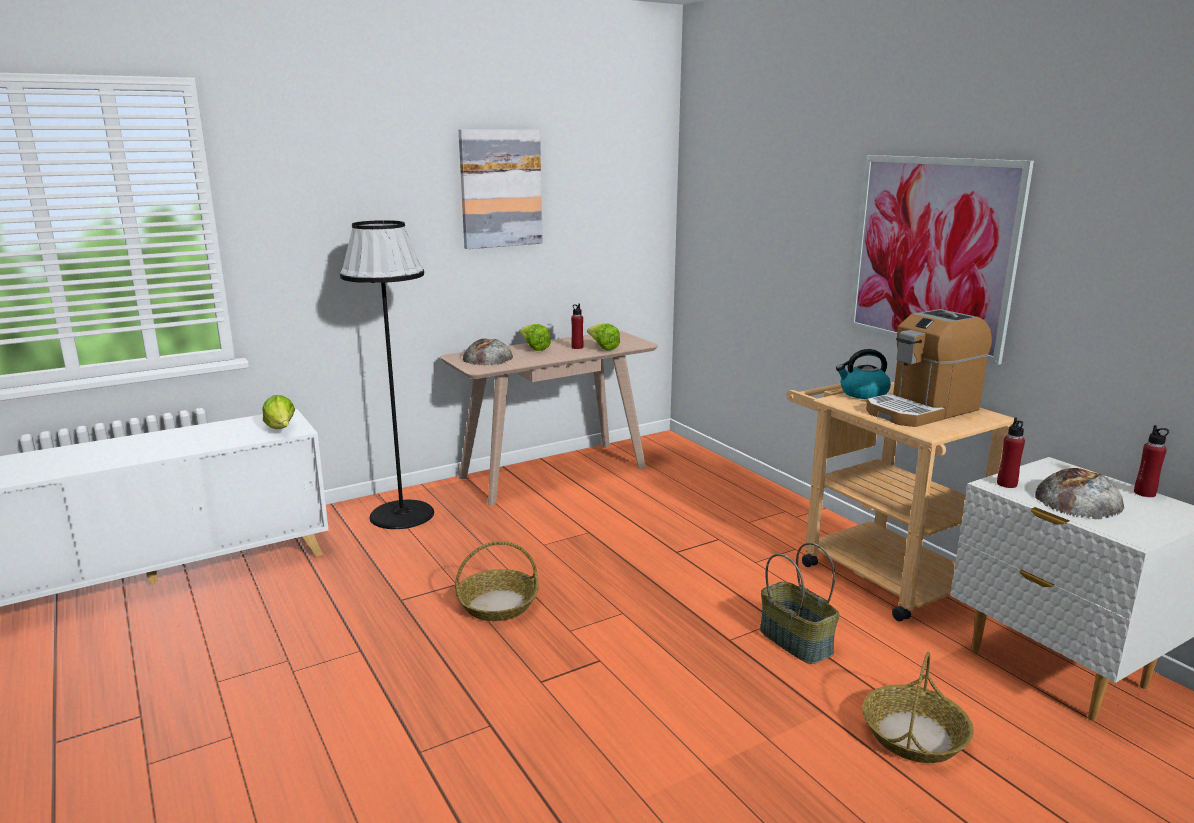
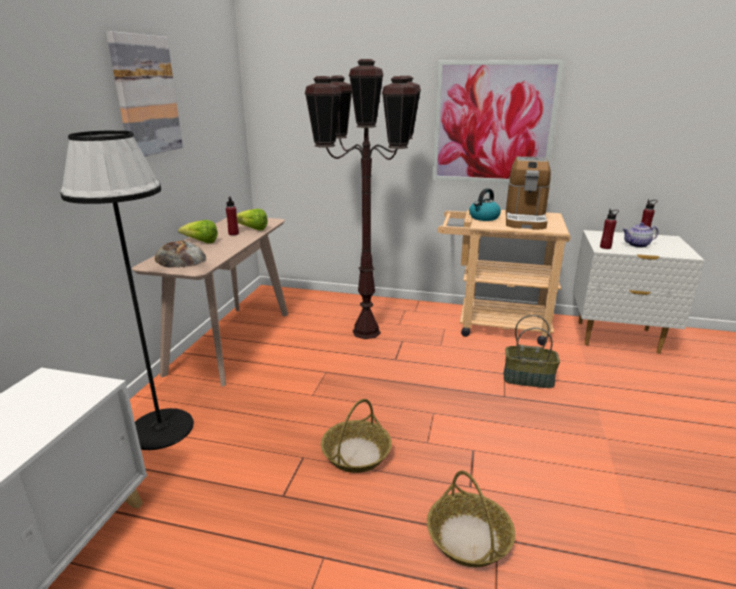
camera: 45 degrees left, 5 degrees up
lettuce [262,395,295,429] -> none
basket [862,652,974,763] -> basket moved to [427,471,515,567]
bread [1035,468,1124,519] -> teapot [623,223,658,248]
none -> brown floor lamp [305,59,421,339]

